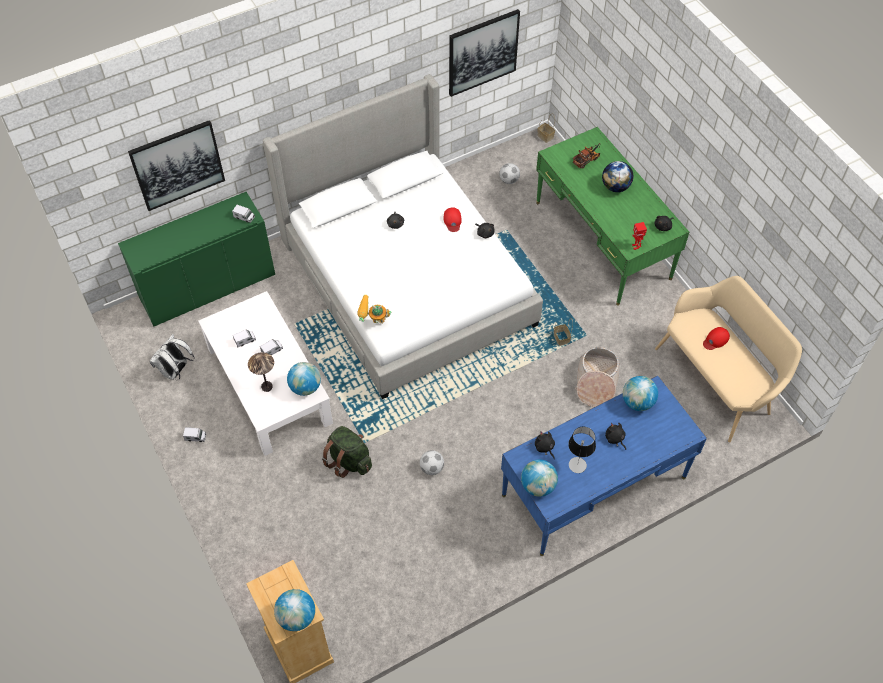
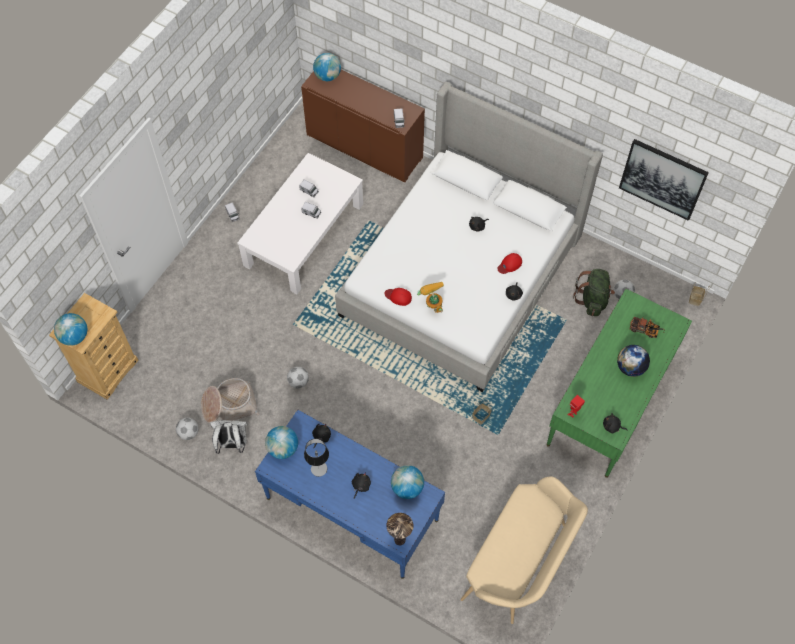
camera: 60 degrees right, 5 degrees up
green cabinet [118,192,275,326] -> brown cabinet [301,70,425,182]
picture [128,120,225,211] -> none
white backpack [150,334,195,380] -> white backpack moved to [210,420,248,454]
table lamp [248,352,274,392] -> table lamp moved to [386,513,414,545]
globe [287,362,321,396] -> globe moved to [313,53,341,81]
green backpack [322,426,372,478] -> green backpack moved to [573,269,615,316]
toy robot [357,295,392,323] -> toy robot moved to [417,282,444,313]
basket [575,347,620,407] -> basket moved to [201,378,259,423]
red cap [703,327,730,350] -> red cap moved to [385,288,412,306]
none -> football [176,418,199,440]

